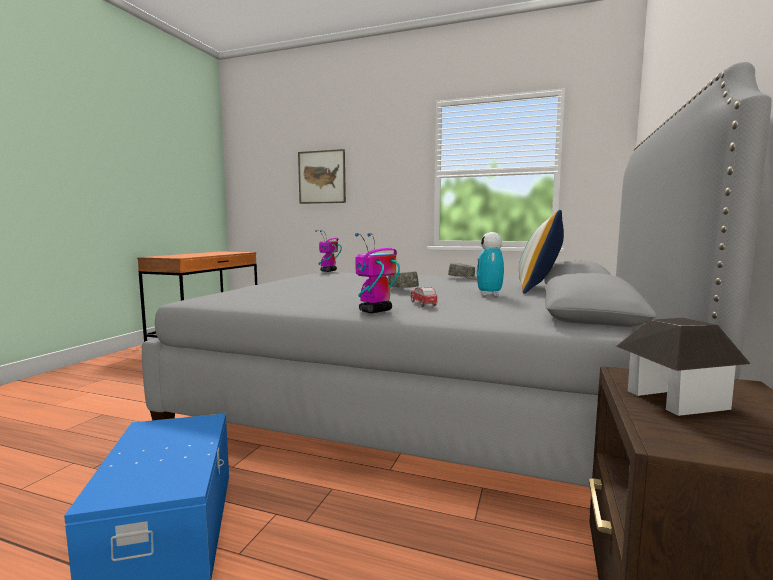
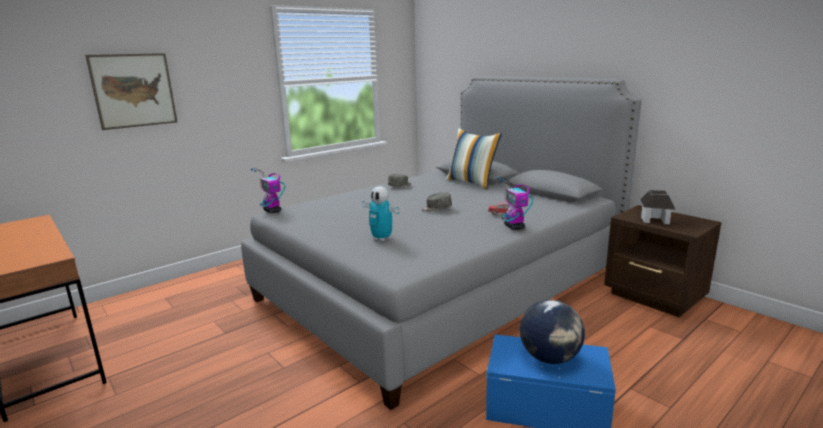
camera: 60 degrees left, 10 degrees up
toy robot [476,232,504,296] -> toy robot moved to [362,186,400,242]
none -> globe [520,300,585,364]

